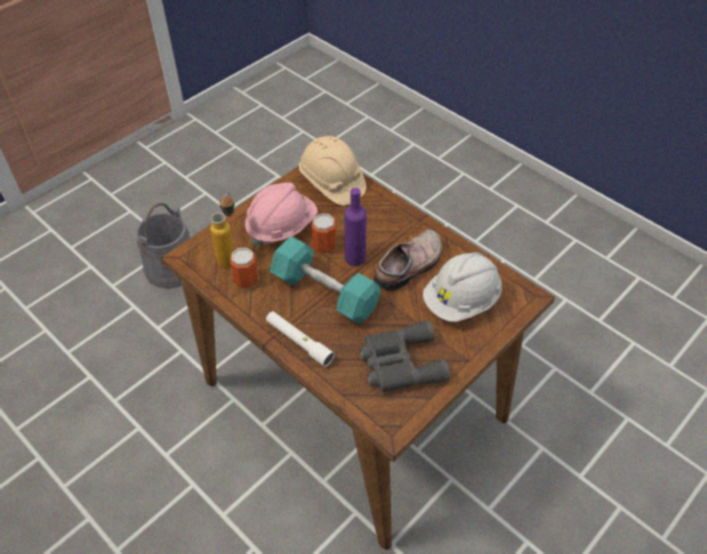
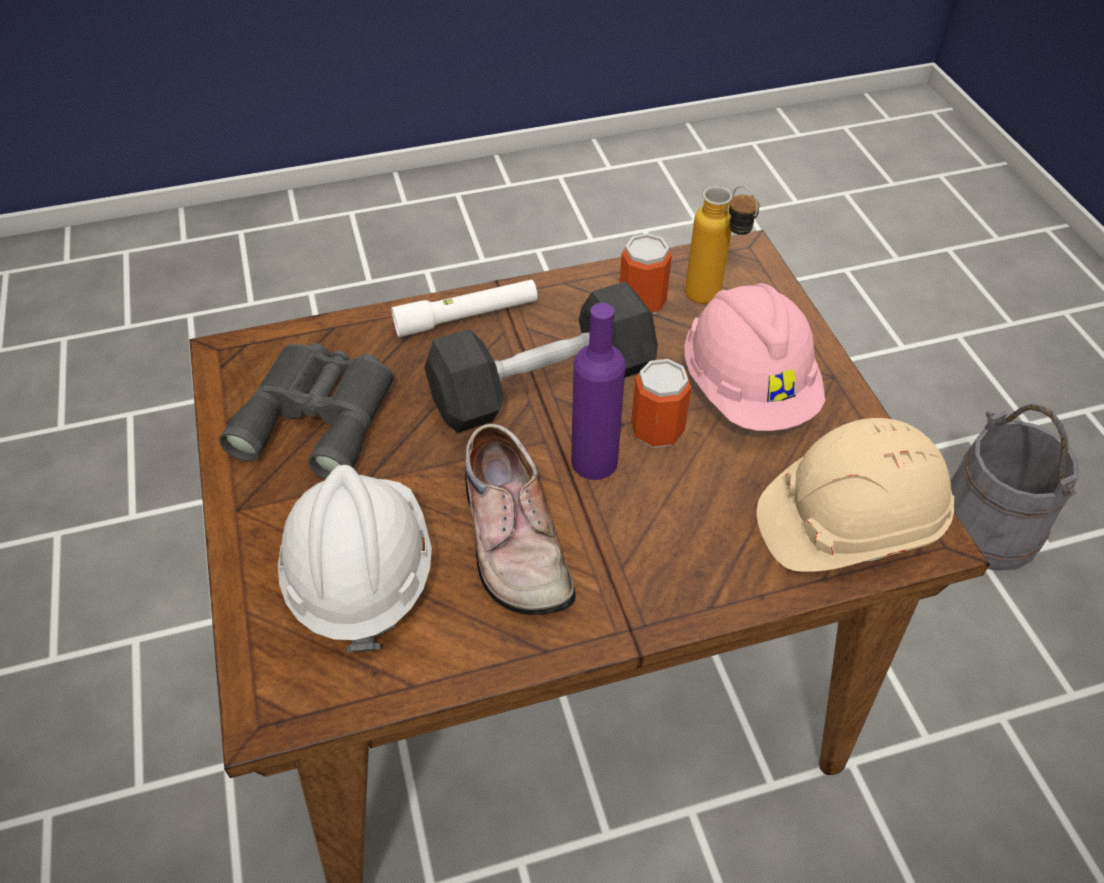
camera: 120 degrees right, 0 degrees up
turquoise dumbbell [270,236,380,324] -> grey dumbbell [425,281,658,433]

